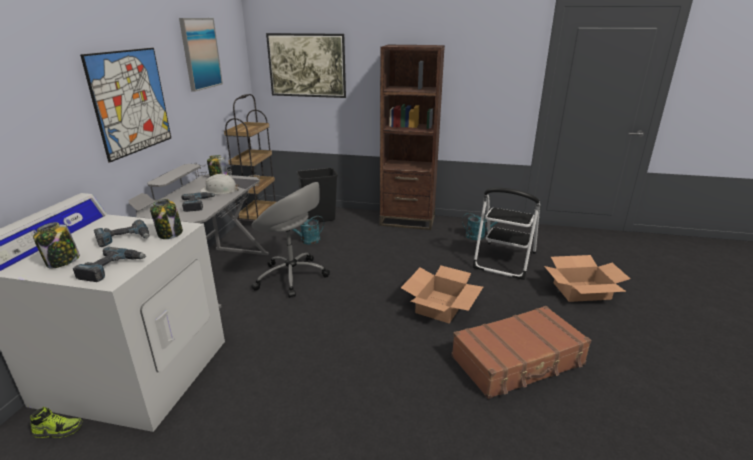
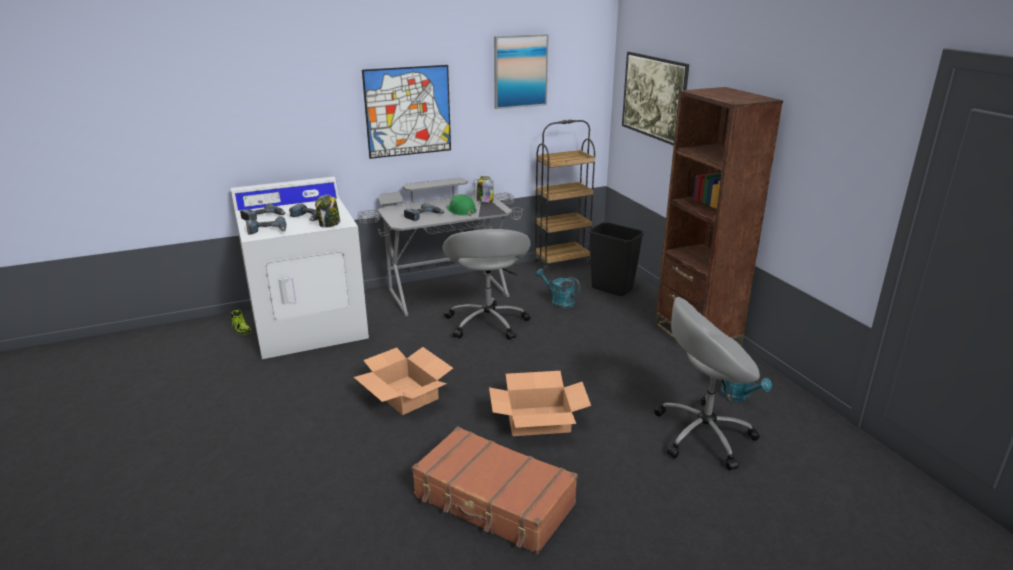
camera: 55 degrees right, 0 degrees up
jar [33,222,80,268] -> power drill [240,203,285,221]
white hard hat [200,174,240,194] -> green hard hat [446,194,477,216]
step ladder [473,188,540,280] -> grey office chair [654,297,760,470]
cardboard box [544,255,630,302] -> cardboard box moved to [354,347,453,415]

